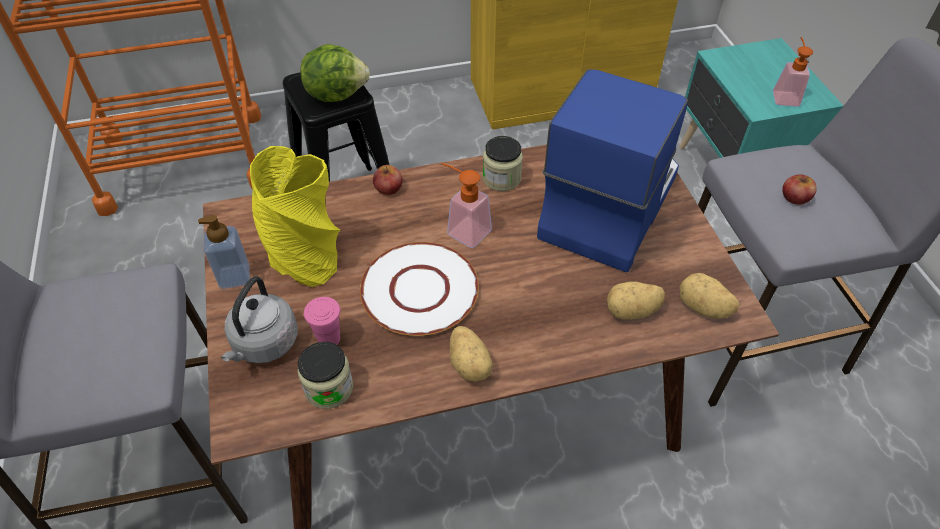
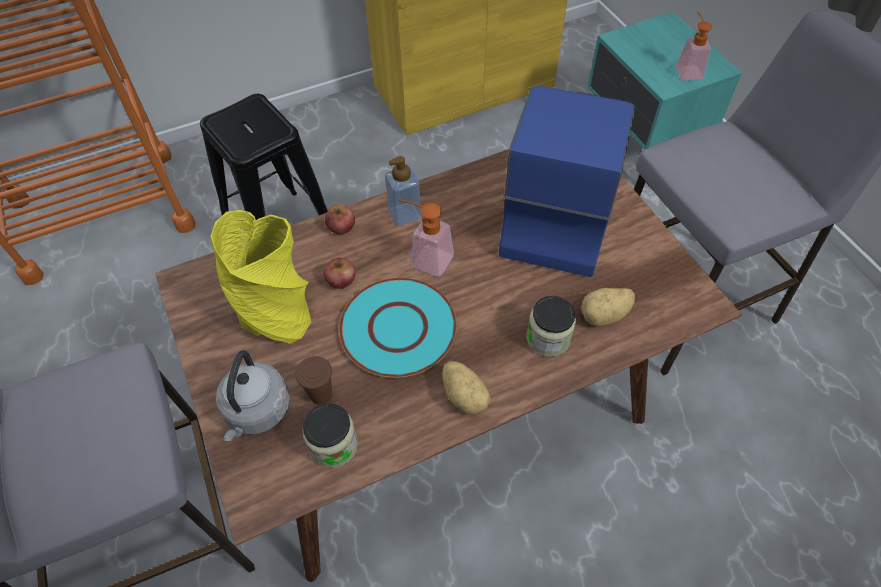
camera: 10 degrees left, 5 degrees up
soap dispenser [198,215,250,289] -> soap dispenser moved to [385,156,421,226]
lettuce [300,44,370,102] -> none
pink cup [304,297,340,345] -> brown cup [295,356,332,405]
white plate [360,242,479,336] -> turquoise plate [339,278,457,378]
jar [483,136,523,191] -> jar moved to [526,296,576,357]
potato [679,273,740,319] -> none
apple [782,174,817,205] -> apple moved to [324,258,355,289]

